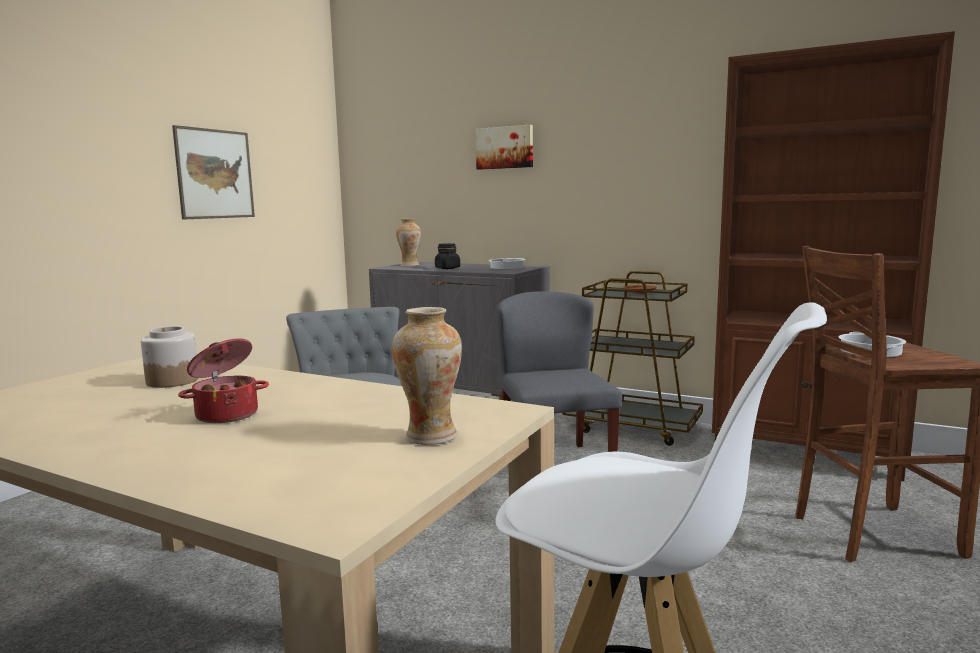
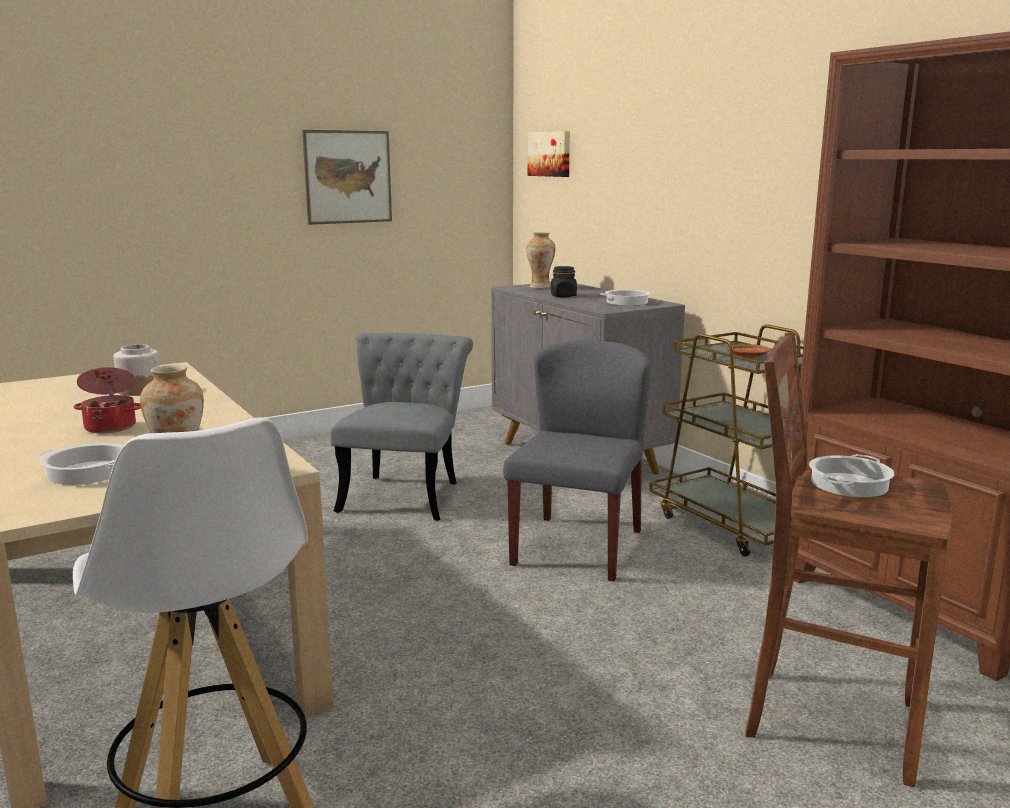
camera: 30 degrees right, 5 degrees up
picture [476,125,533,170] -> picture moved to [527,131,570,177]
none -> cooking pot [37,443,123,485]

